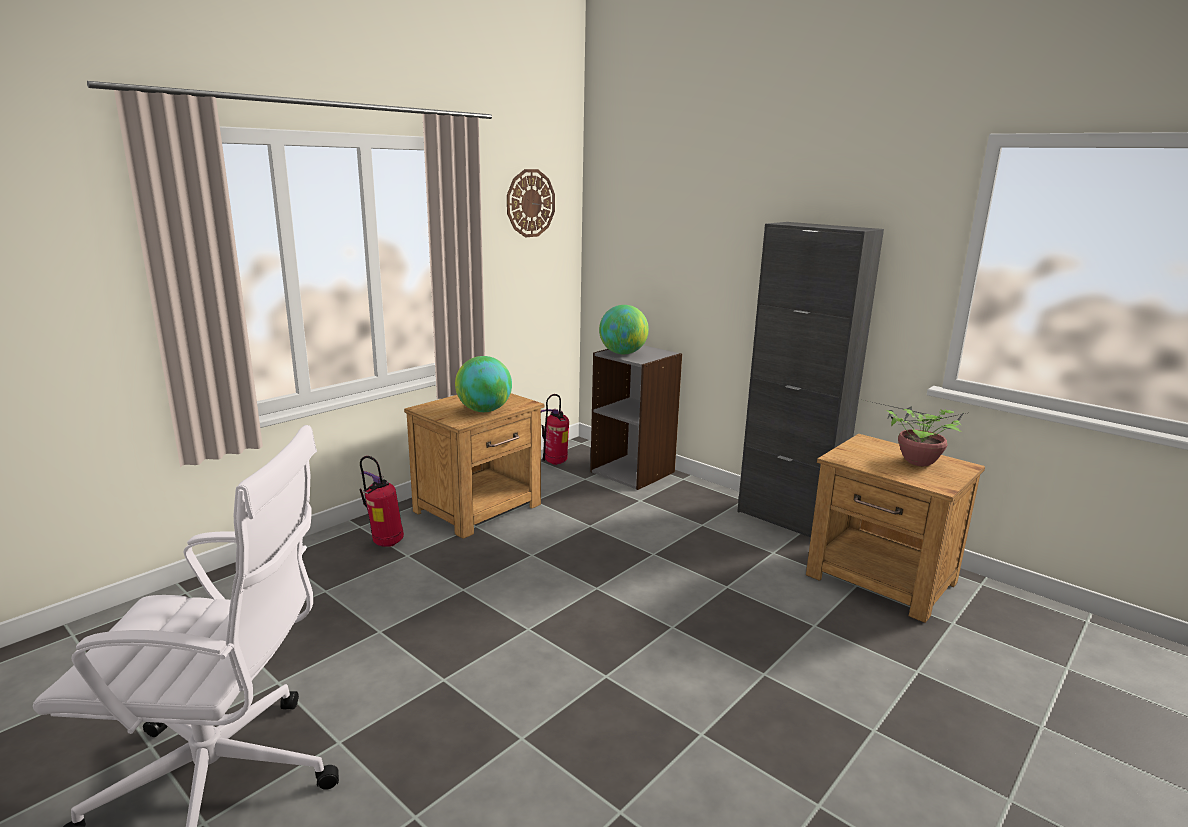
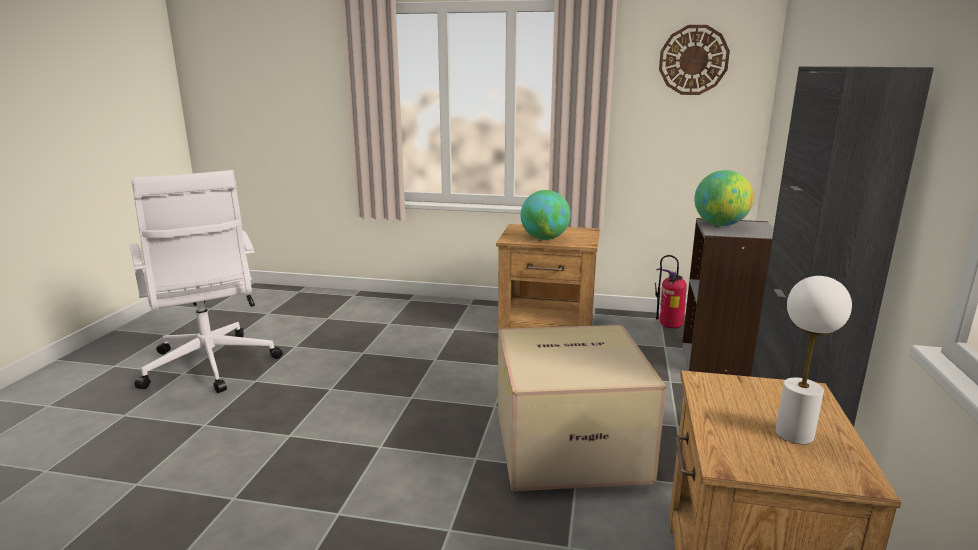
camera: 60 degrees right, 0 degrees up
fire extinguisher [359,456,404,547] -> none
potted plant [864,400,966,466] -> white table lamp [775,276,852,444]
none -> cardboard box [498,325,666,491]

